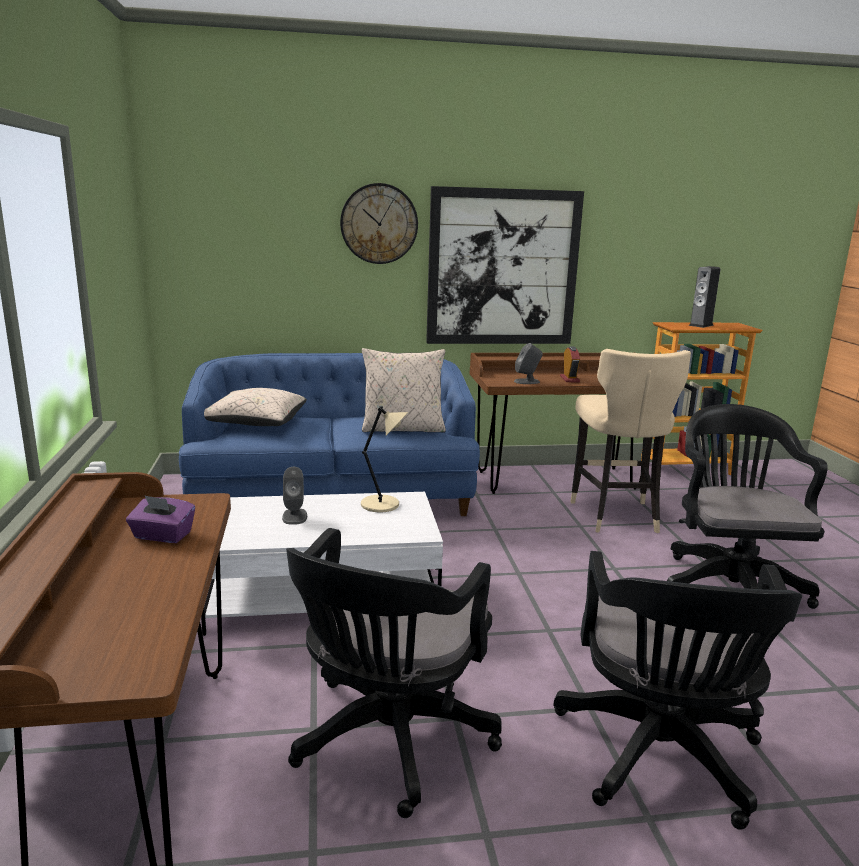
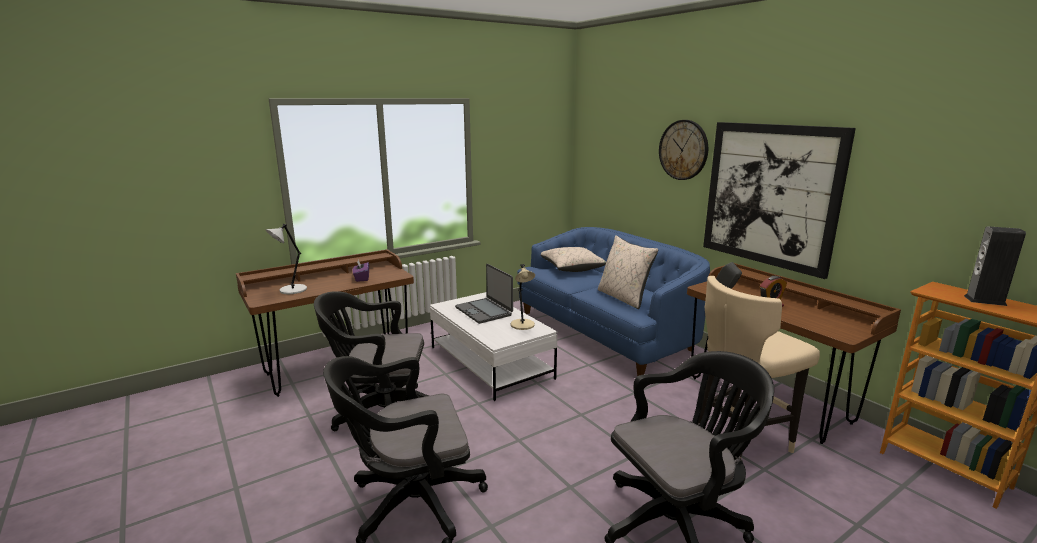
camera: 65 degrees right, 0 degrees up
grey speaker [282,467,307,525] -> laptop [455,264,513,324]
none -> grey table lamp [266,224,307,294]

